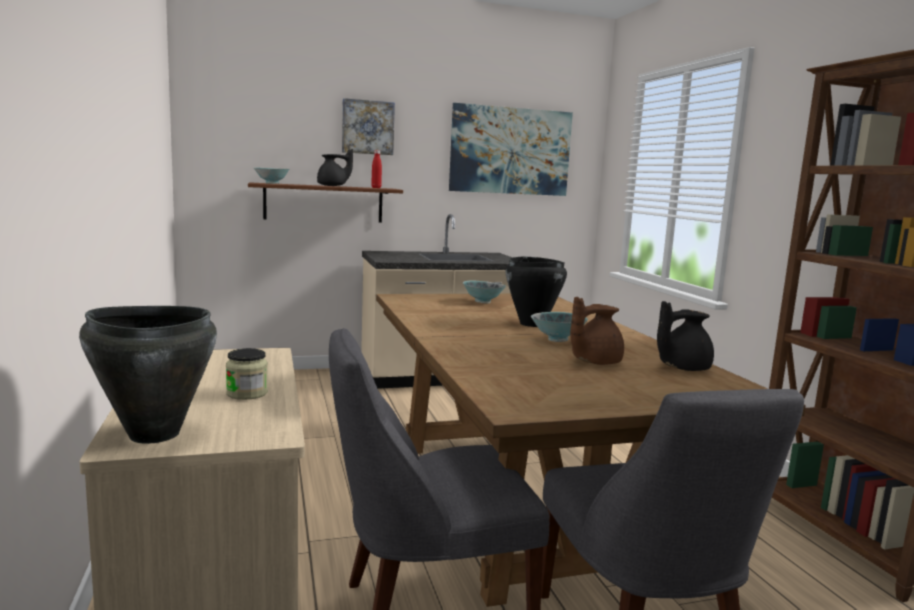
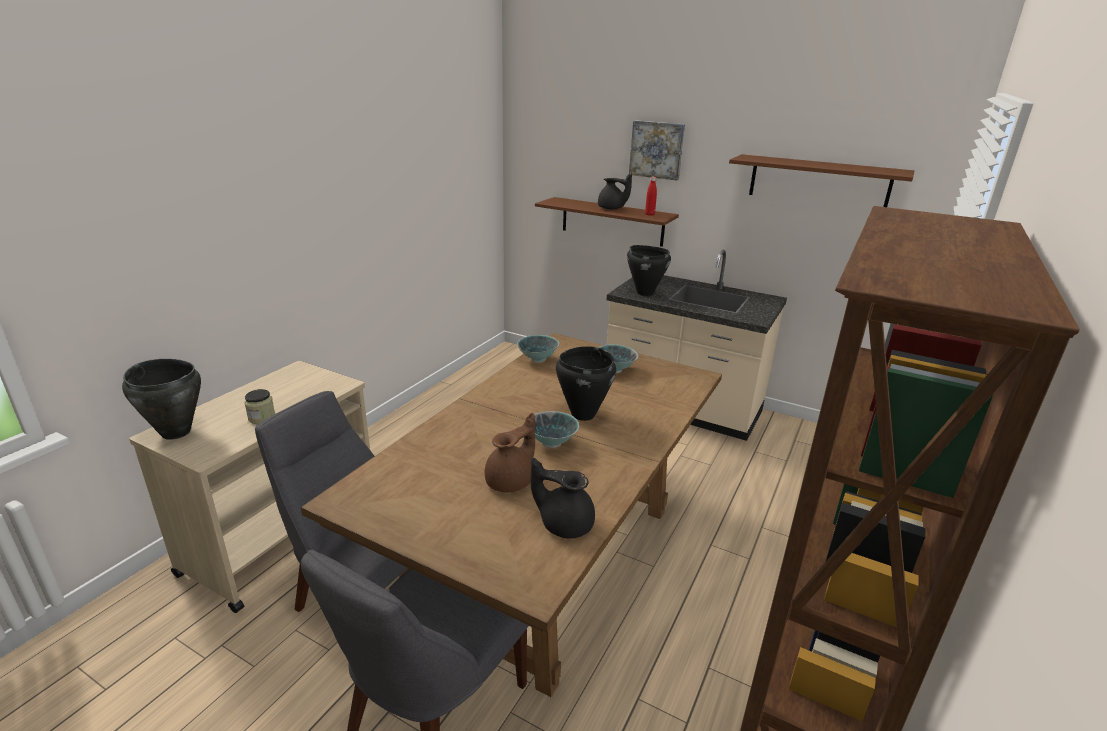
camera: 45 degrees right, 15 degrees up
bowl [254,167,289,184] -> bowl moved to [517,335,559,363]
picture [449,103,573,196] -> brown shelf [729,154,915,207]
brown teapot [570,297,624,365] -> brown teapot turned 120 degrees clockwise [485,413,535,492]
none -> black cooking pot [627,245,671,296]

